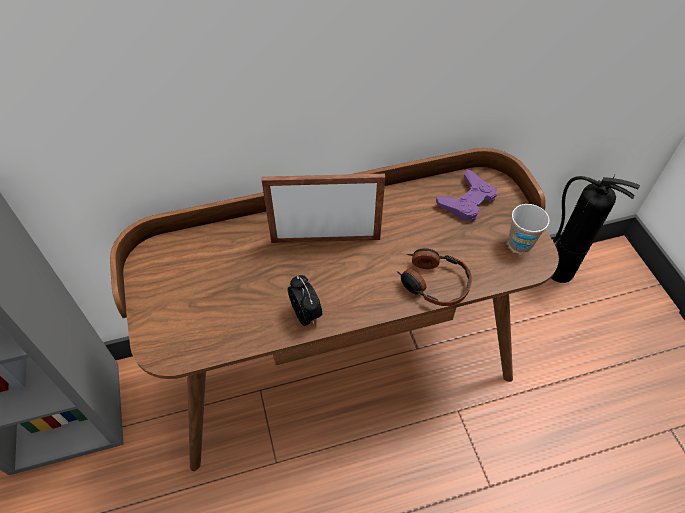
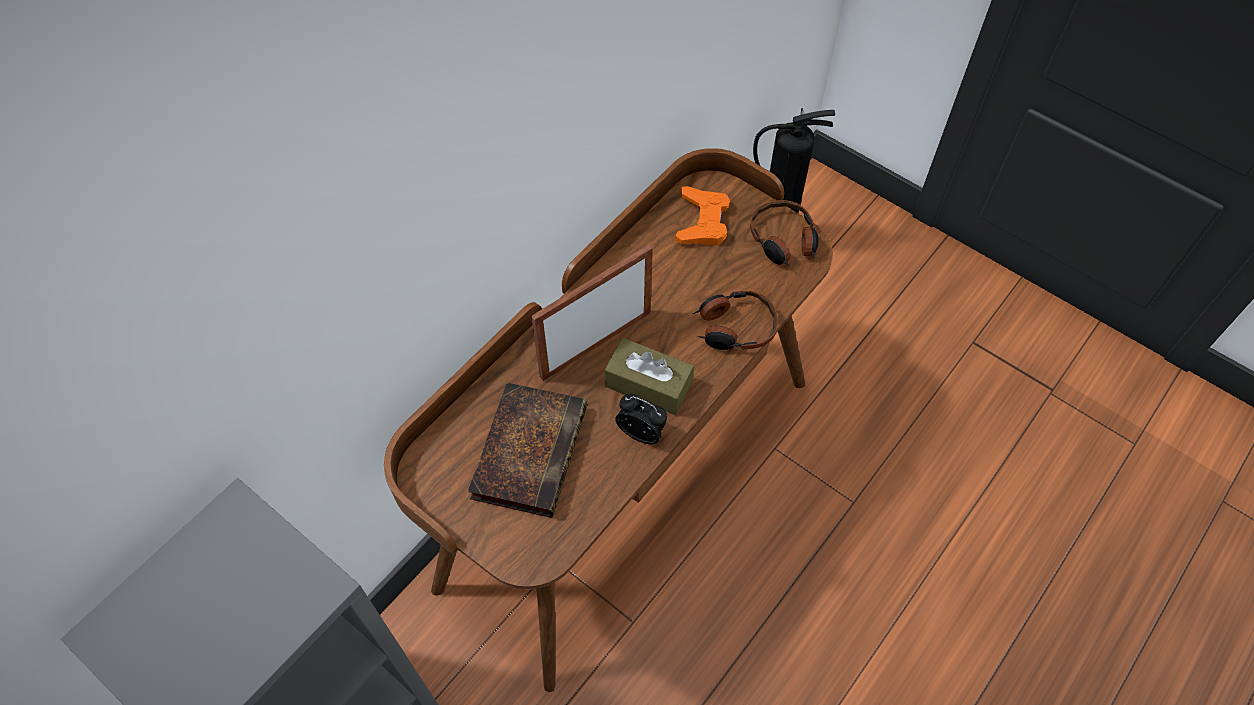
camera: 35 degrees left, 5 degrees up
purple game controller [436,169,497,222] -> orange game controller [675,186,730,246]
cup [508,204,550,253] -> headphones [750,200,818,266]
none -> book [468,383,587,518]
none -> brown tissue box [605,338,694,415]

